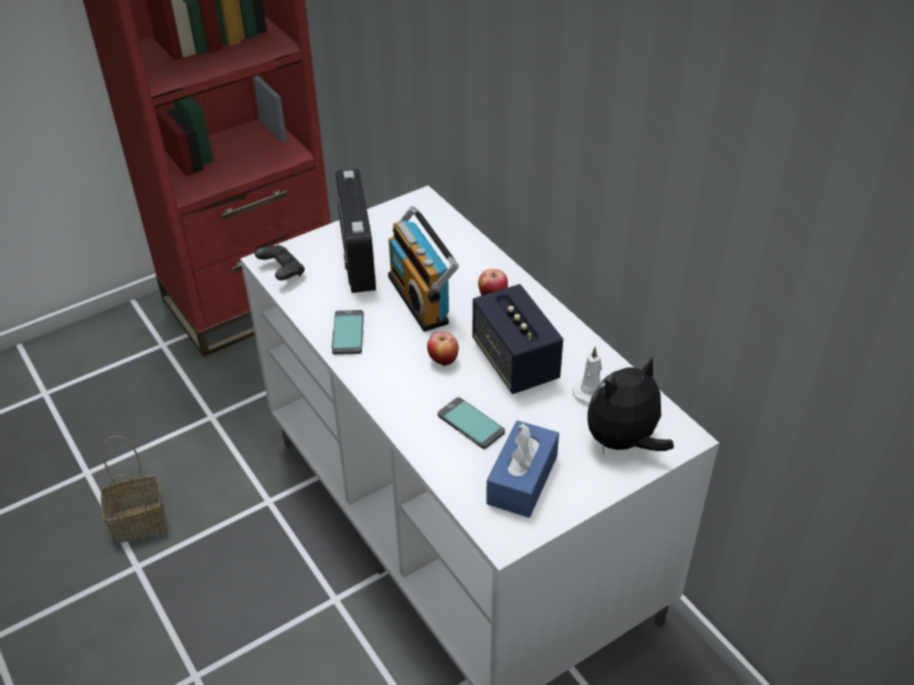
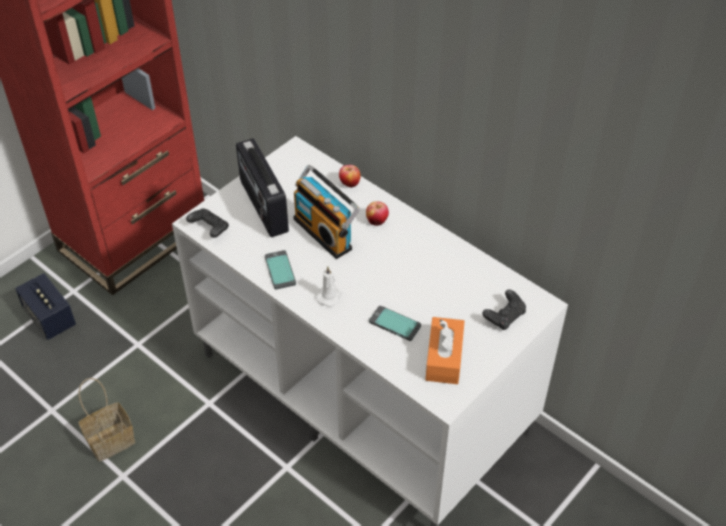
camera: 15 degrees left, 5 degrees up
apple [427,332,459,366] -> apple moved to [339,165,361,188]
speaker [473,284,563,394] -> speaker moved to [15,273,76,340]
blue tissue box [486,420,559,518] -> orange tissue box [425,317,465,384]
white candle [572,346,602,404] -> white candle moved to [316,267,341,307]
plush toy [587,356,674,456] -> black game controller [482,289,526,330]

